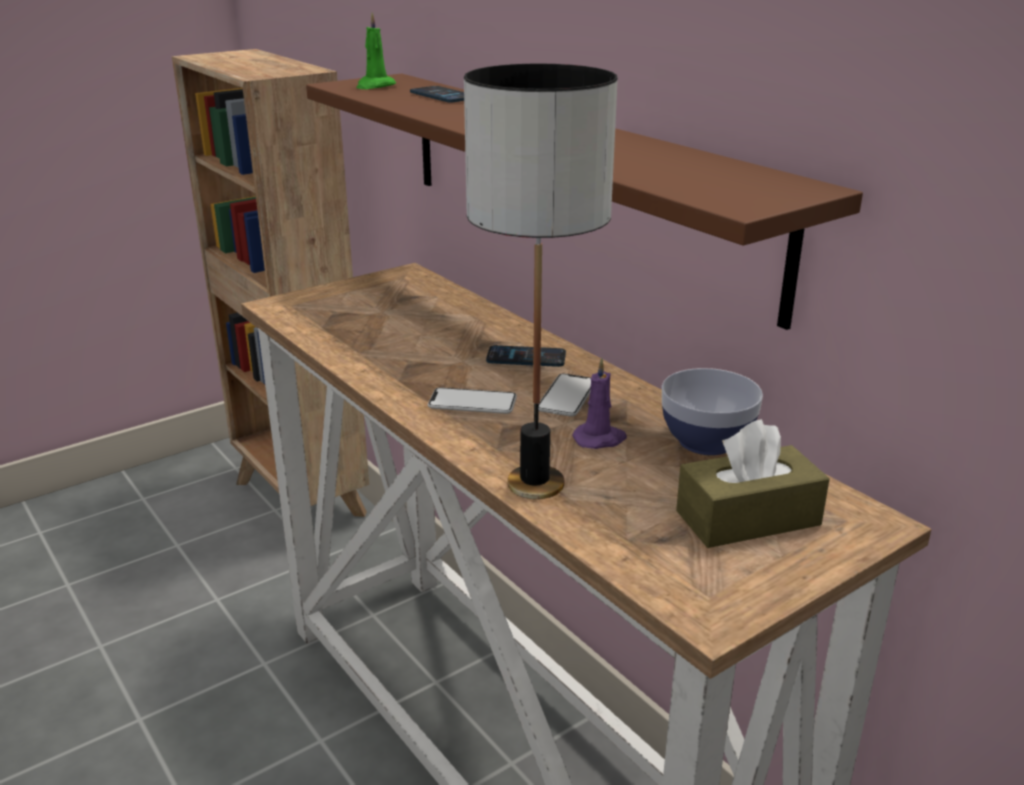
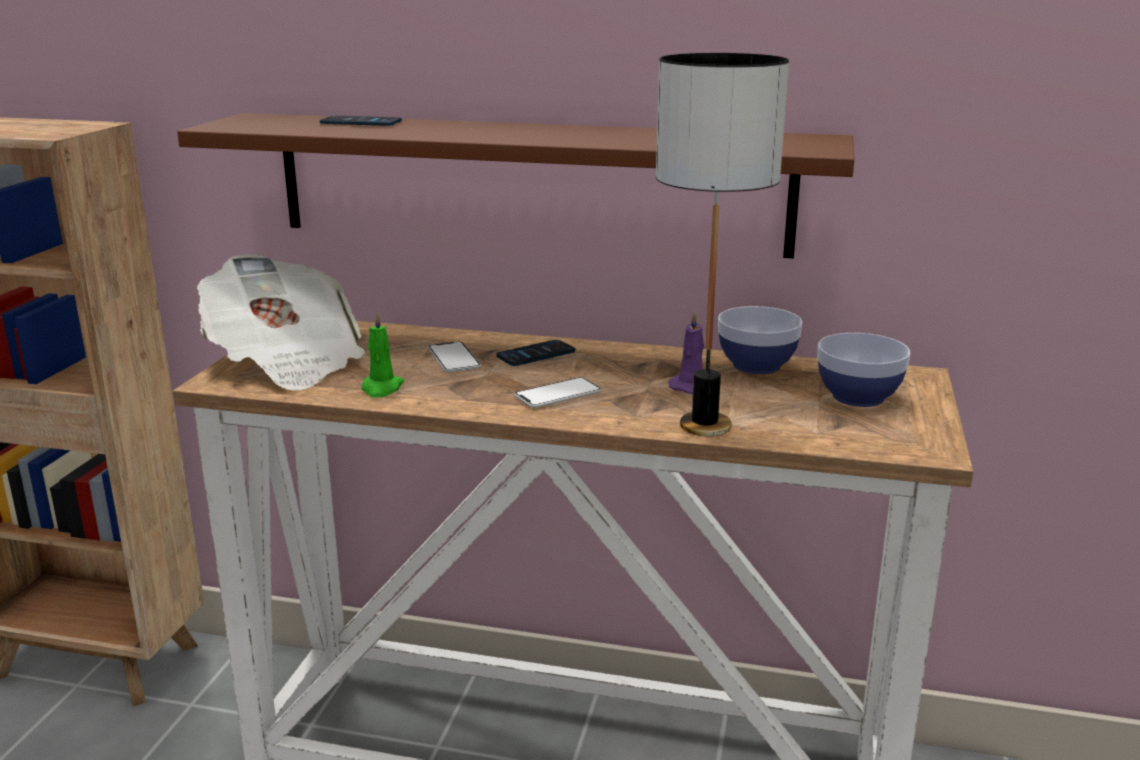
camera: 40 degrees left, 5 degrees down
green candle [356,13,396,89] -> green candle moved to [361,311,404,398]
phone [539,373,591,417] -> phone moved to [428,341,481,372]
brown tissue box [676,419,830,548] -> bowl [818,333,910,407]
none -> newspaper [197,254,365,391]

